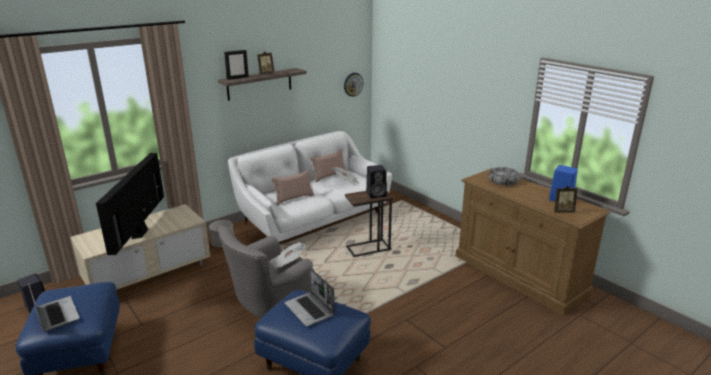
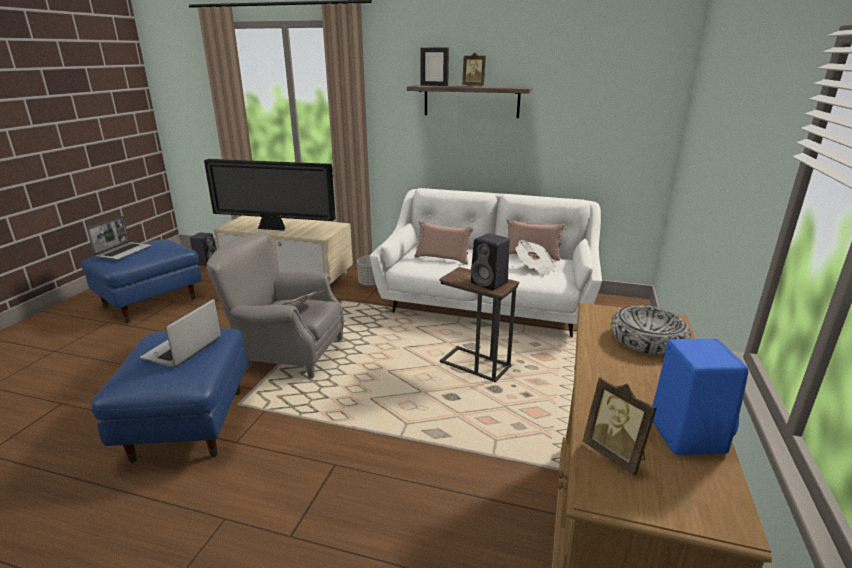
camera: 55 degrees right, 0 degrees up
television [96,153,164,255] -> television turned 135 degrees counterclockwise [204,159,336,231]
wall clock [344,73,363,97] -> none

